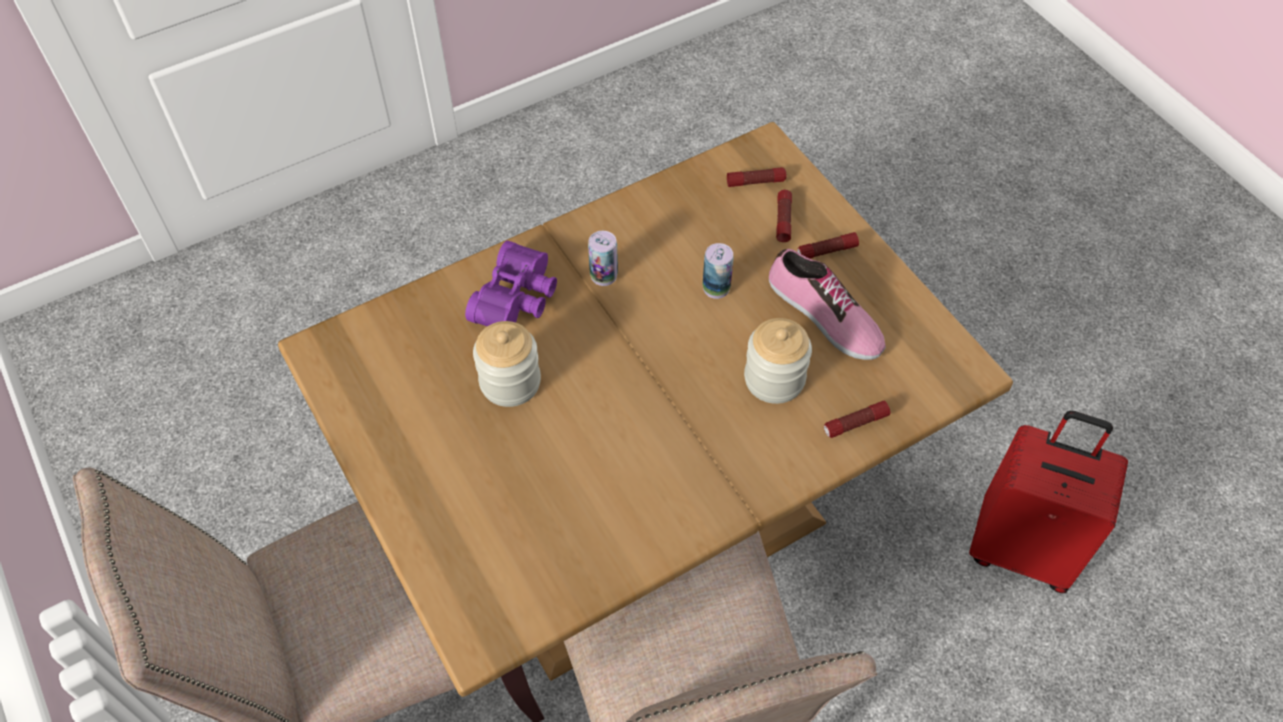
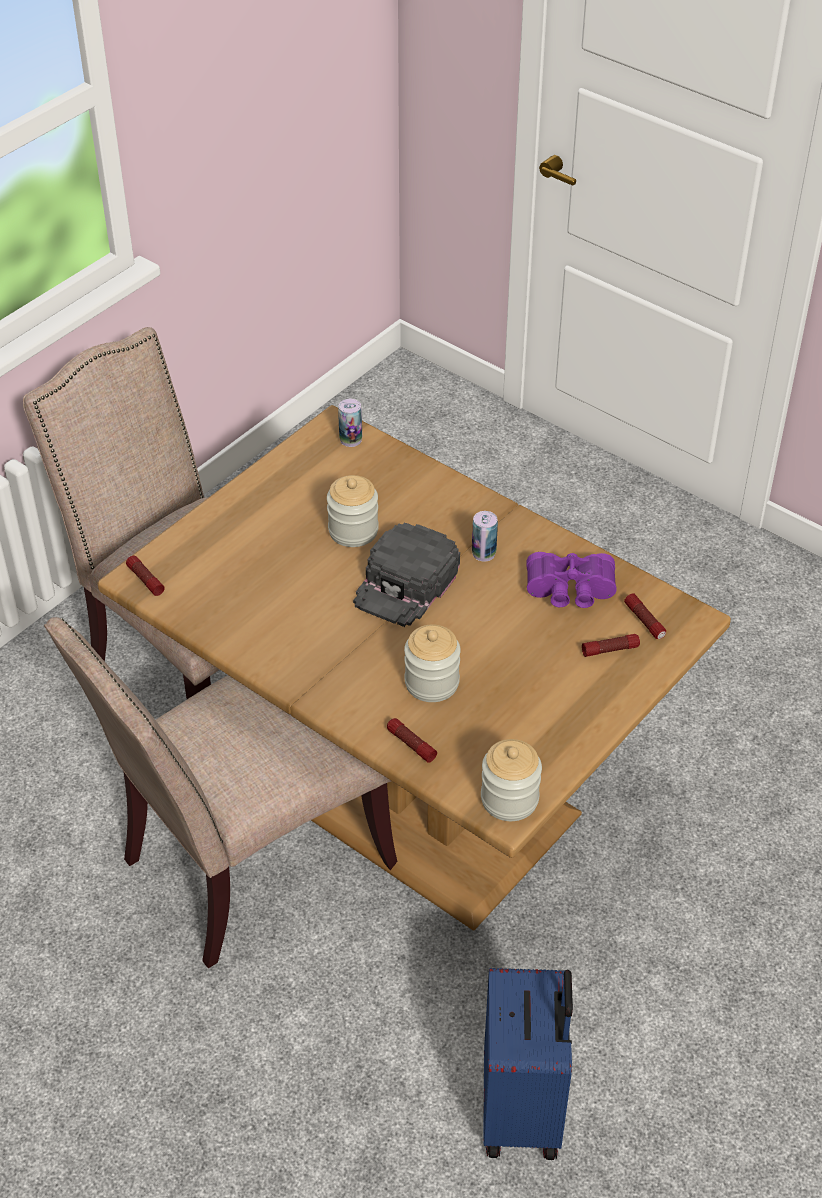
camera: 70 degrees right, 10 degrees down
purple binoculars [465,241,557,326] -> purple binoculars moved to [527,552,617,608]
can [703,243,734,299] -> can moved to [338,399,362,447]
shoe [769,249,886,360] -> none
flashlight [797,232,859,259] -> flashlight moved to [126,556,165,596]
red suitcase [969,411,1128,593] -> blue suitcase [483,968,573,1160]
none -> black cap [353,522,460,627]
none -> jar [481,739,542,821]

